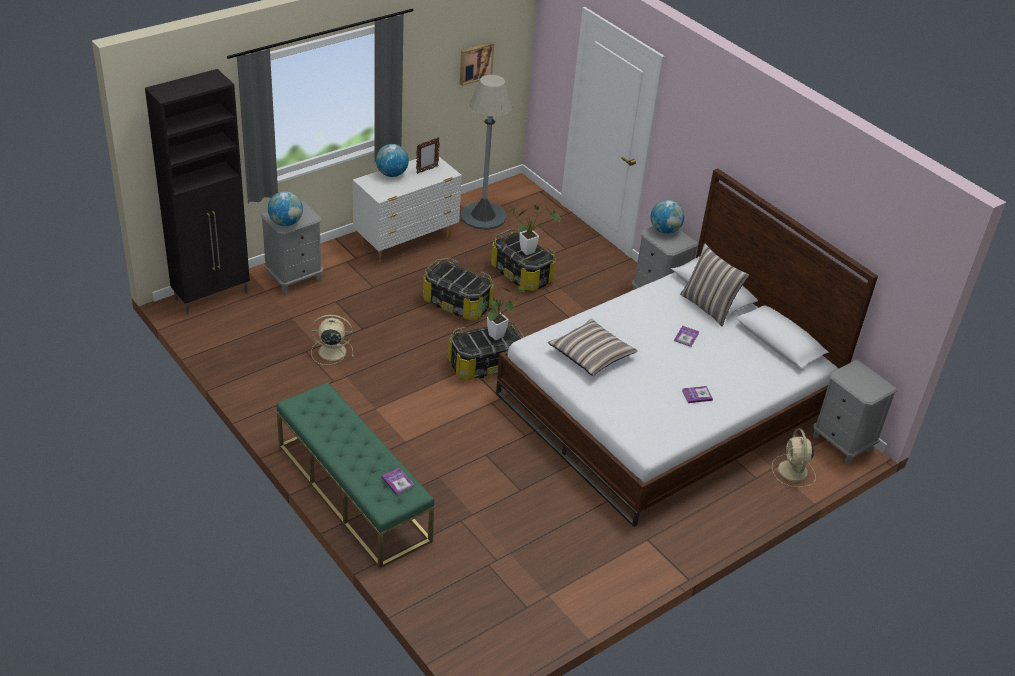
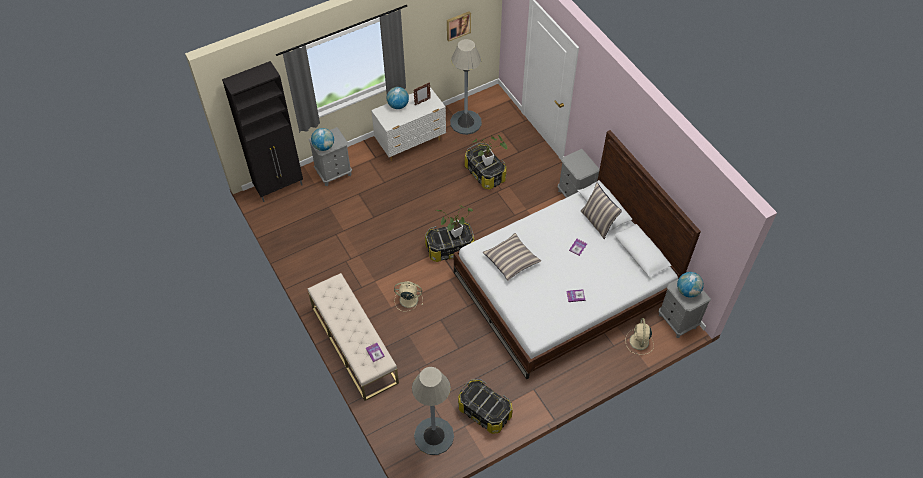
camera: 10 degrees right, 15 degrees up
green bench [277,382,434,568] -> beige bench [308,273,399,401]
beige fan [311,315,354,365] -> beige fan moved to [394,281,423,311]
storage box [423,258,494,320] -> storage box moved to [458,379,513,434]
globe [650,200,685,234] -> globe moved to [677,272,704,298]
none -> grey floor lamp [412,367,454,455]

